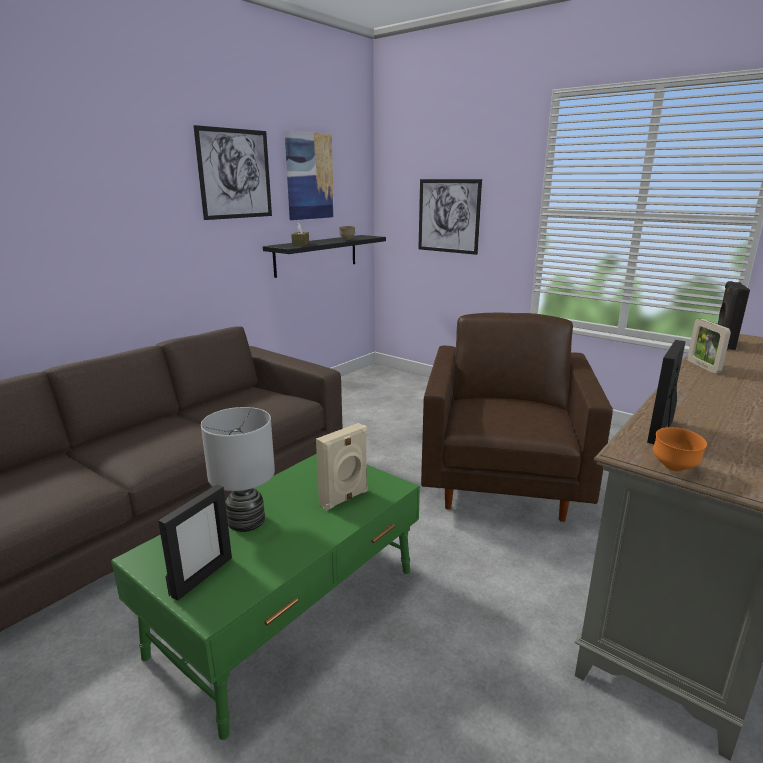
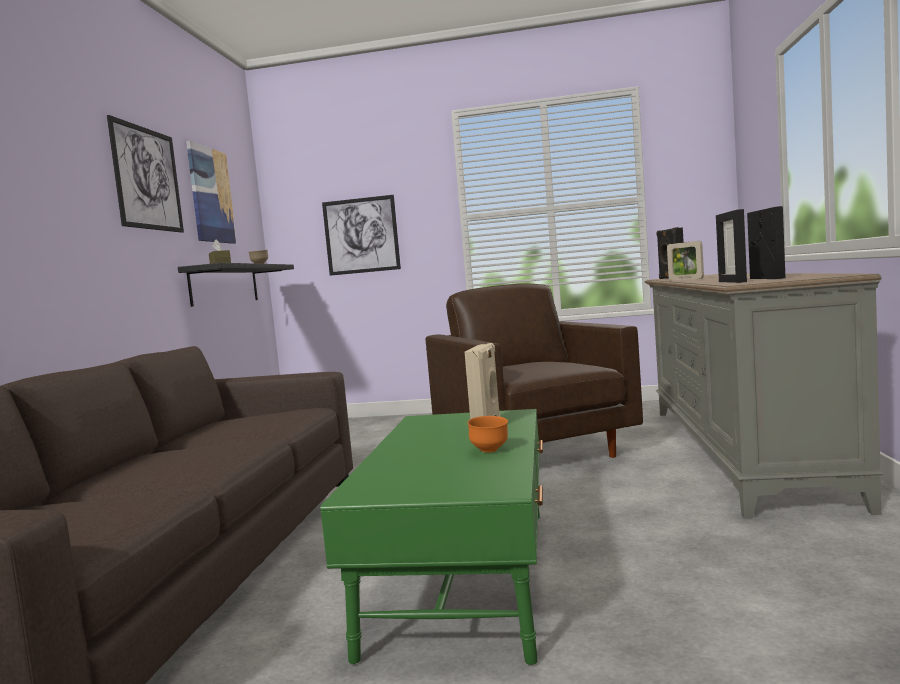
camera: 30 degrees left, 15 degrees down
picture frame [158,485,232,601] -> picture frame moved to [747,206,786,279]
grey table lamp [201,407,275,532] -> none
orange bowl [653,427,707,471] -> orange bowl moved to [467,416,508,453]

